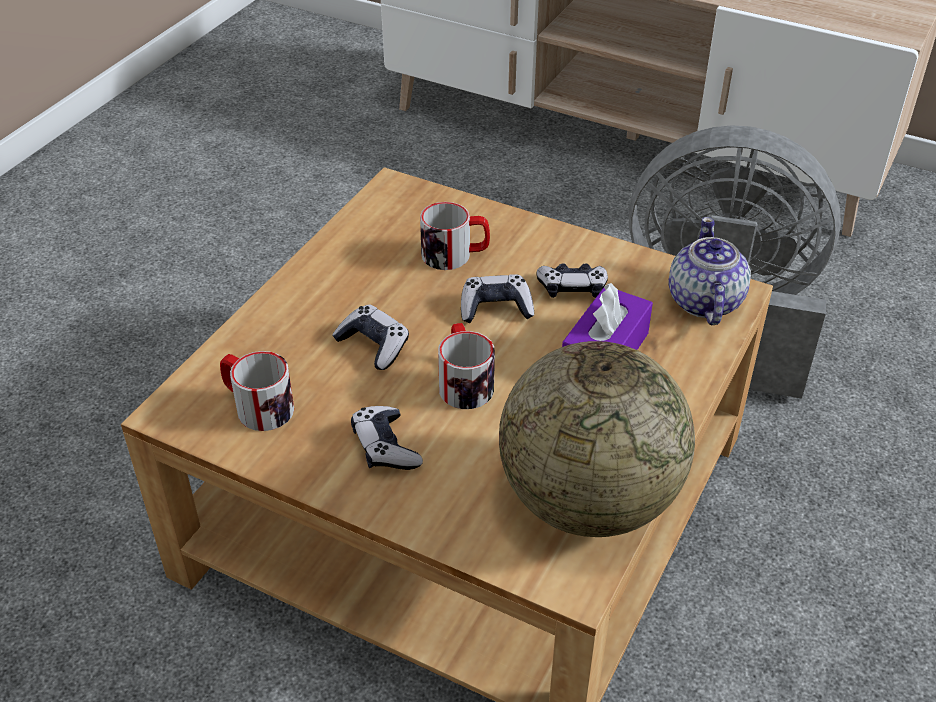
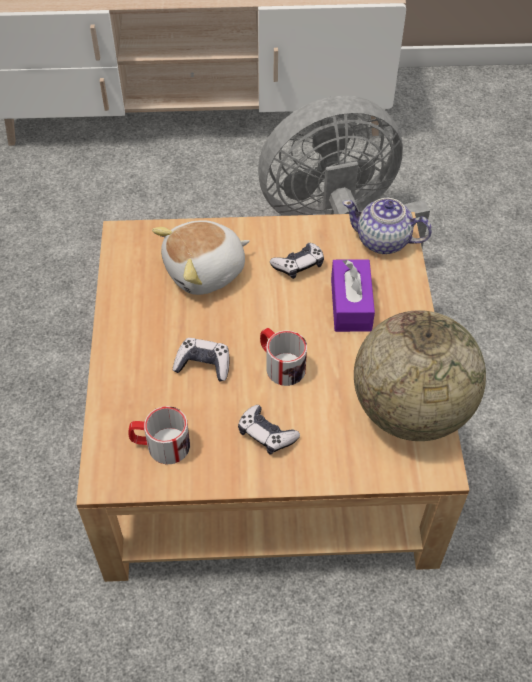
camera: 30 degrees left, 10 degrees up
mug [420,202,490,270] -> plush toy [152,220,250,295]
game controller [461,274,534,323] -> none
teapot [669,217,751,325] -> teapot turned 45 degrees counterclockwise [342,198,432,254]

